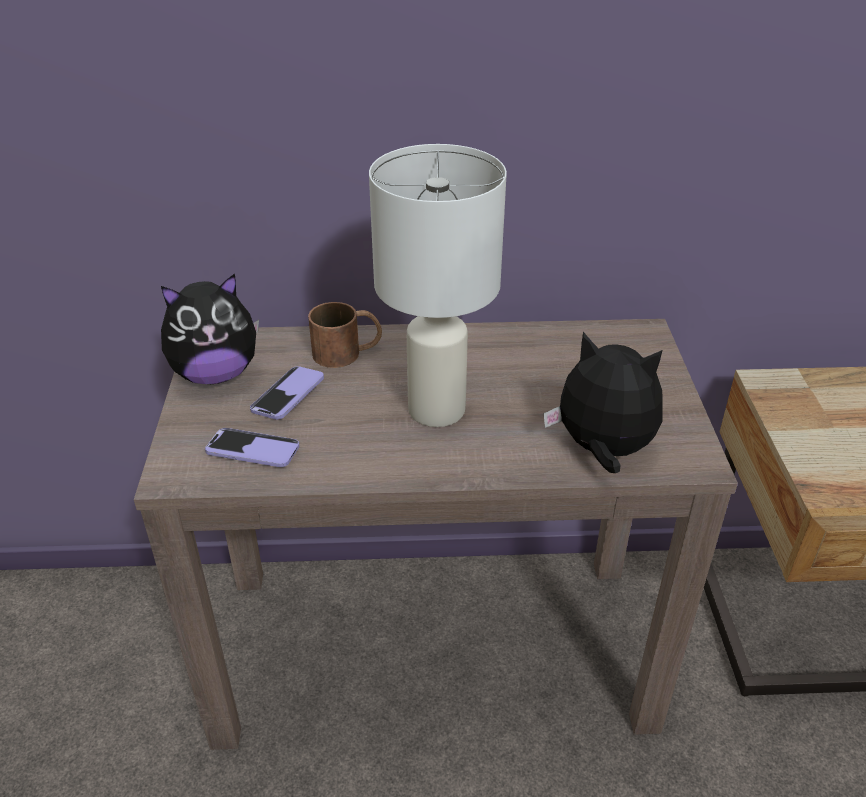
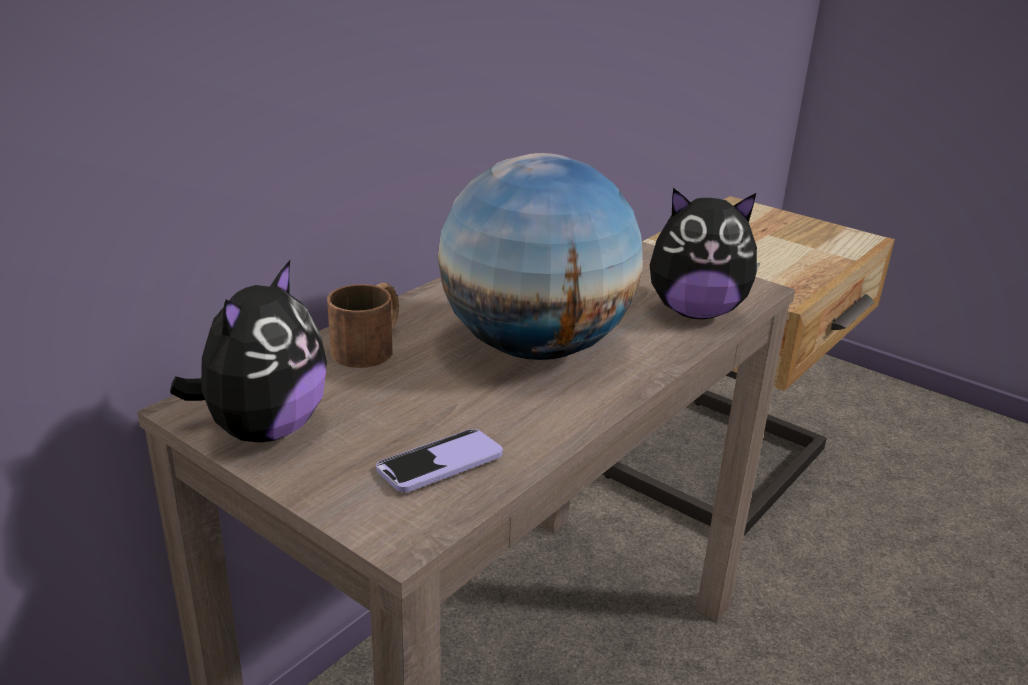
camera: 50 degrees left, 10 degrees down
phone [250,366,324,420] -> none
white table lamp [369,144,507,427] -> globe [438,153,643,360]
plush toy [544,332,663,473] -> plush toy turned 150 degrees counterclockwise [650,188,760,319]

